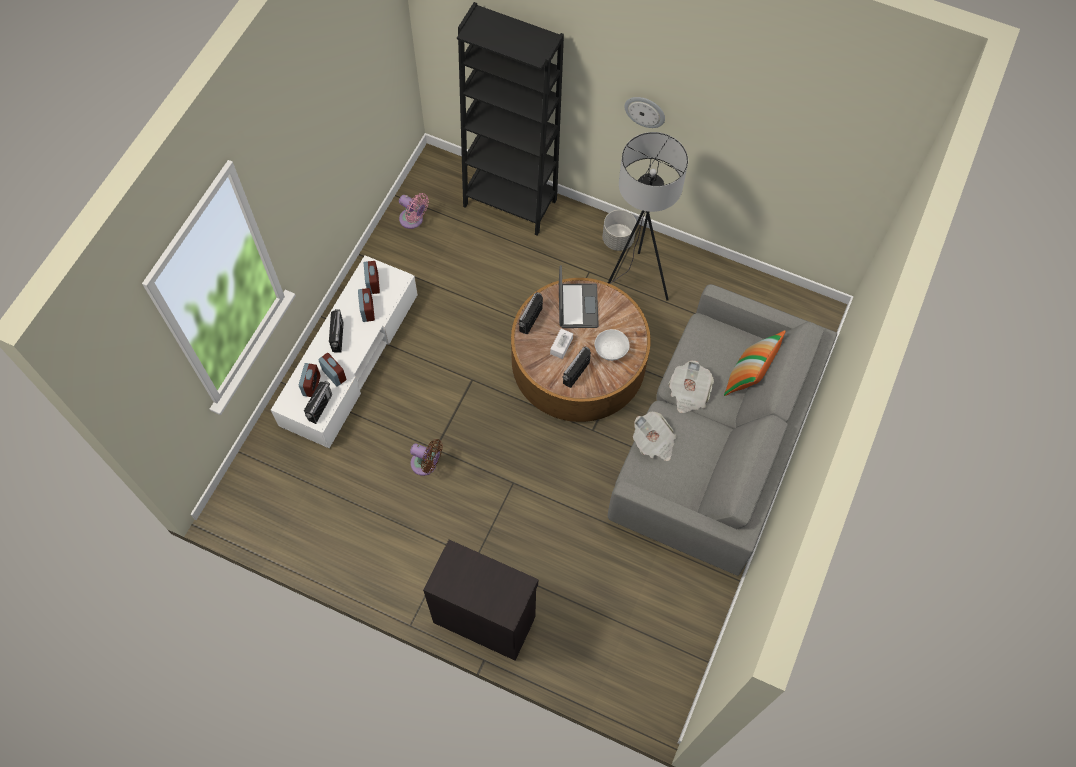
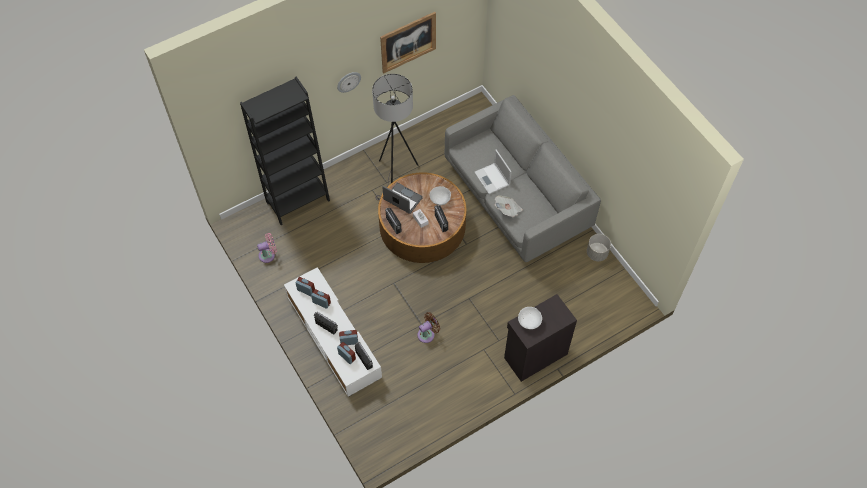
camera: 55 degrees left, 5 degrees down
grey planter [603,210,636,251] -> grey planter moved to [587,234,611,261]
newspaper [669,361,714,413] -> laptop [474,150,512,194]
pillow [724,330,786,396] -> none
none -> picture [380,12,436,73]
none -> white bowl [518,307,542,329]

